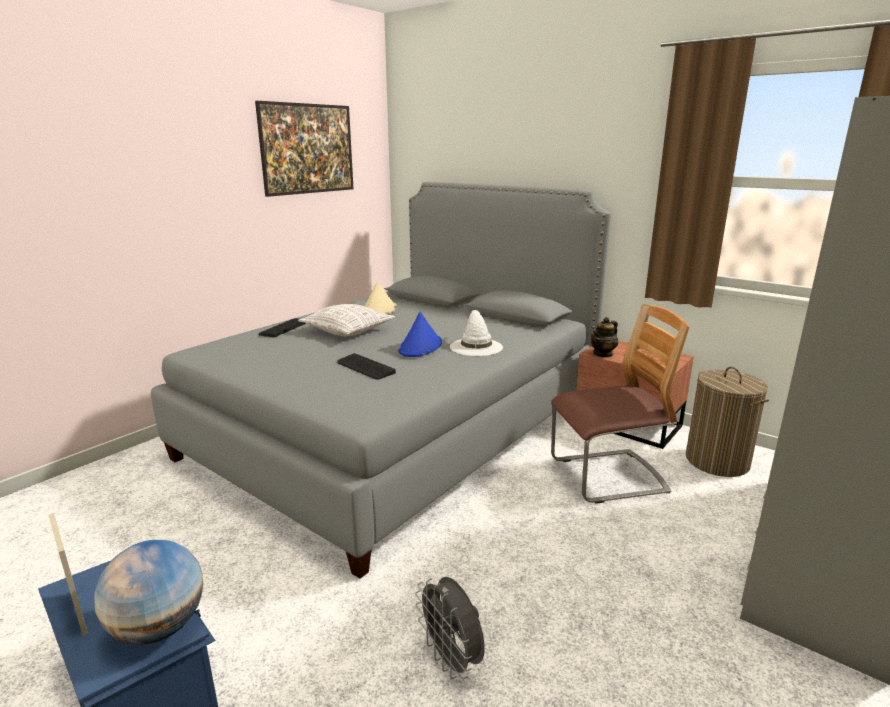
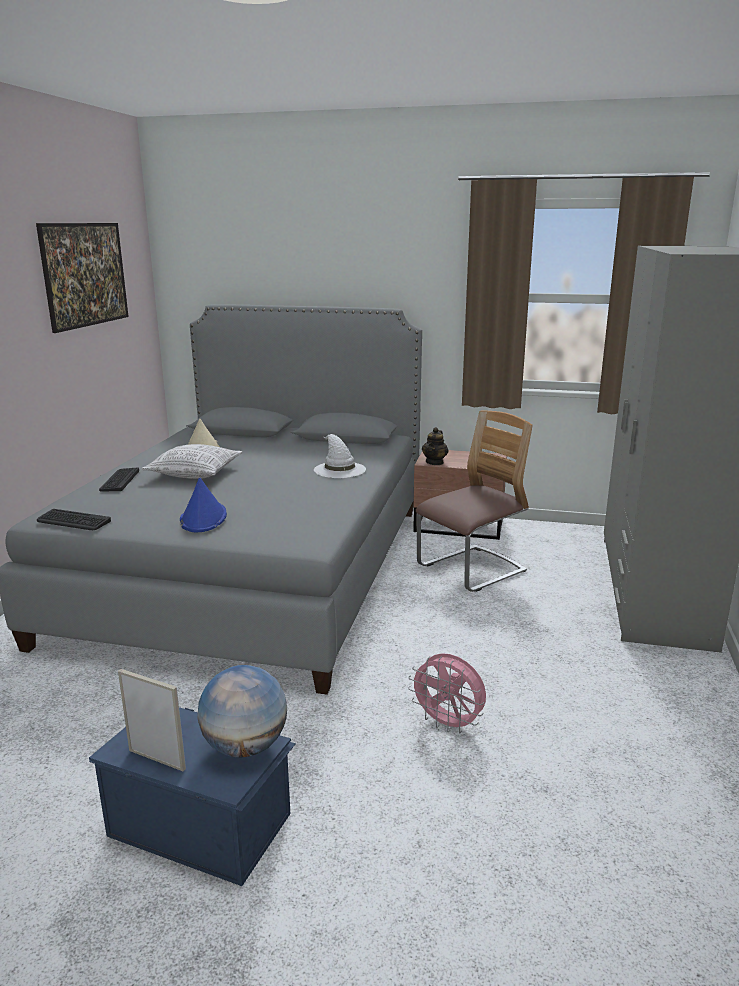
camera: 25 degrees left, 0 degrees up
keyboard [337,353,396,379] -> keyboard moved to [37,509,111,530]
blue hat [398,312,442,357] -> blue hat moved to [180,477,227,532]
grey fan [415,577,485,679] -> pink fan [408,653,486,733]
laundry basket [686,367,769,477] -> none

